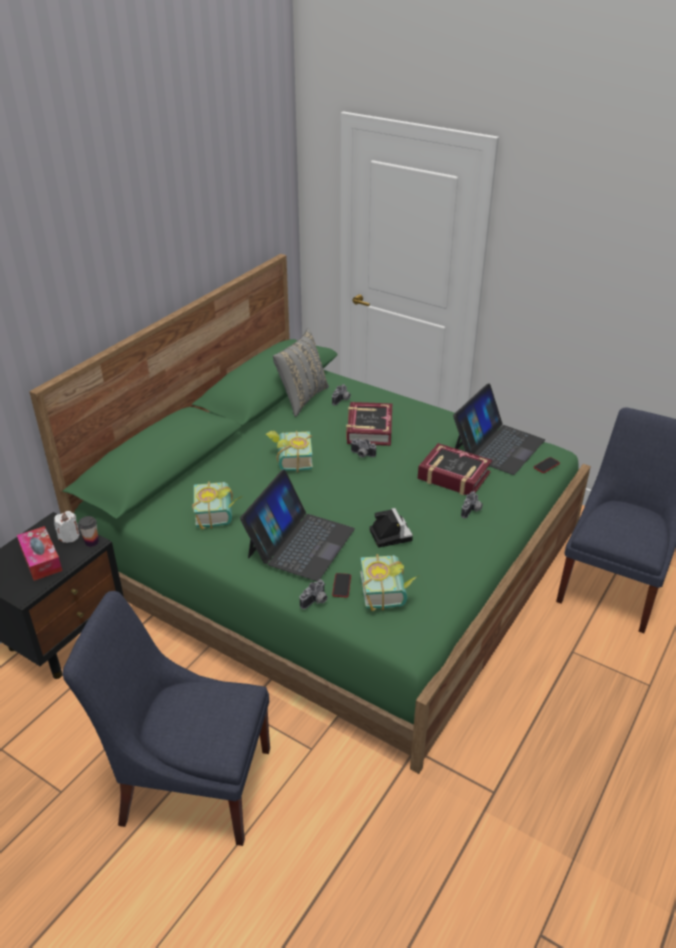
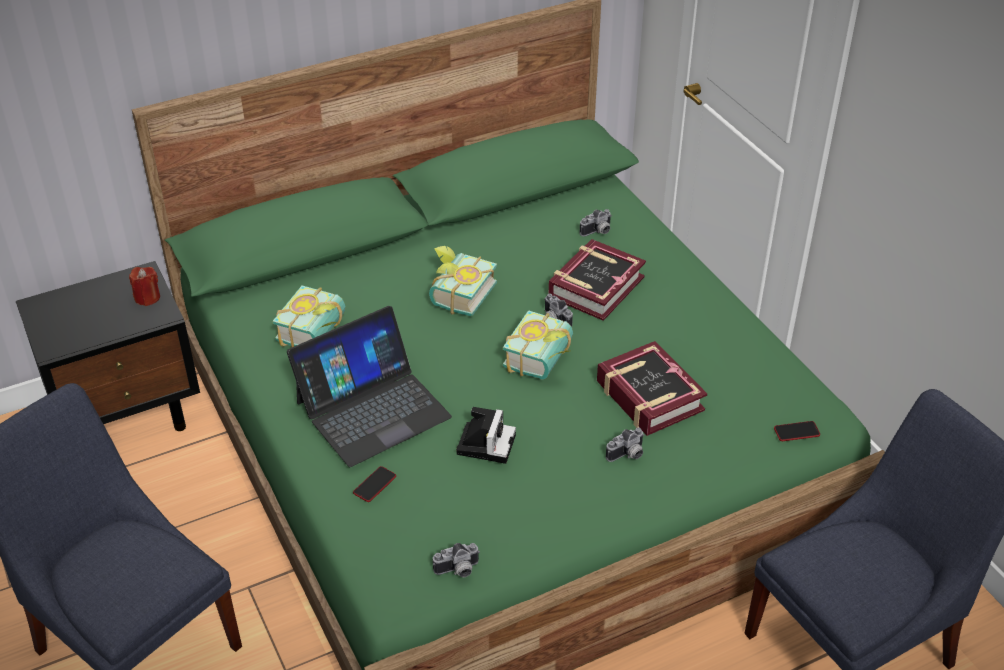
camera: 30 degrees right, 5 degrees up
tissue box [17,526,62,581] -> none
white candle [54,511,80,543] -> red candle [129,267,160,306]
cup [78,516,99,547] -> none
grey pillow [273,328,329,417] -> none
camera [300,579,327,609] -> camera moved to [433,543,480,577]
book [360,554,420,611] -> book moved to [503,310,573,379]
laptop [453,383,545,475] -> none

